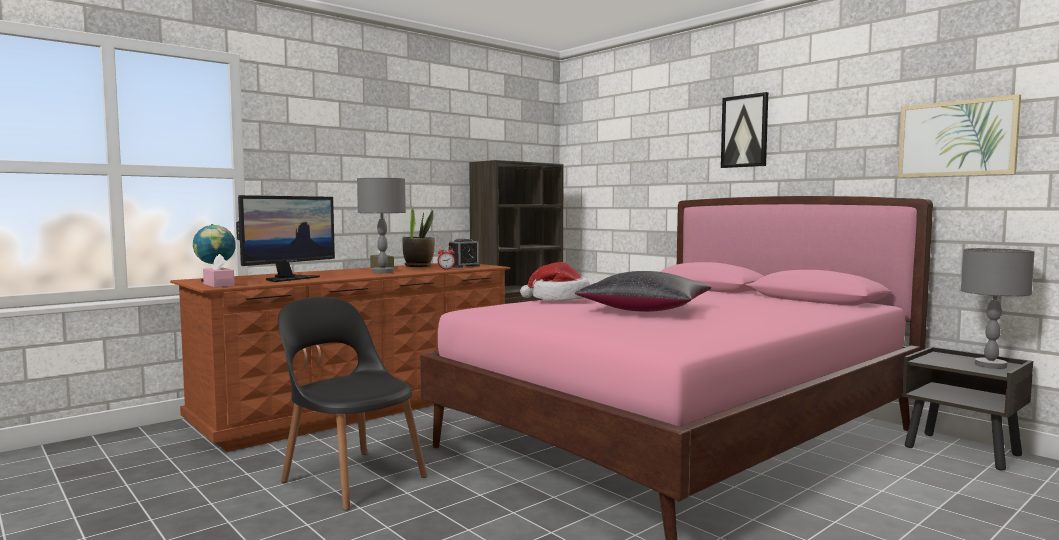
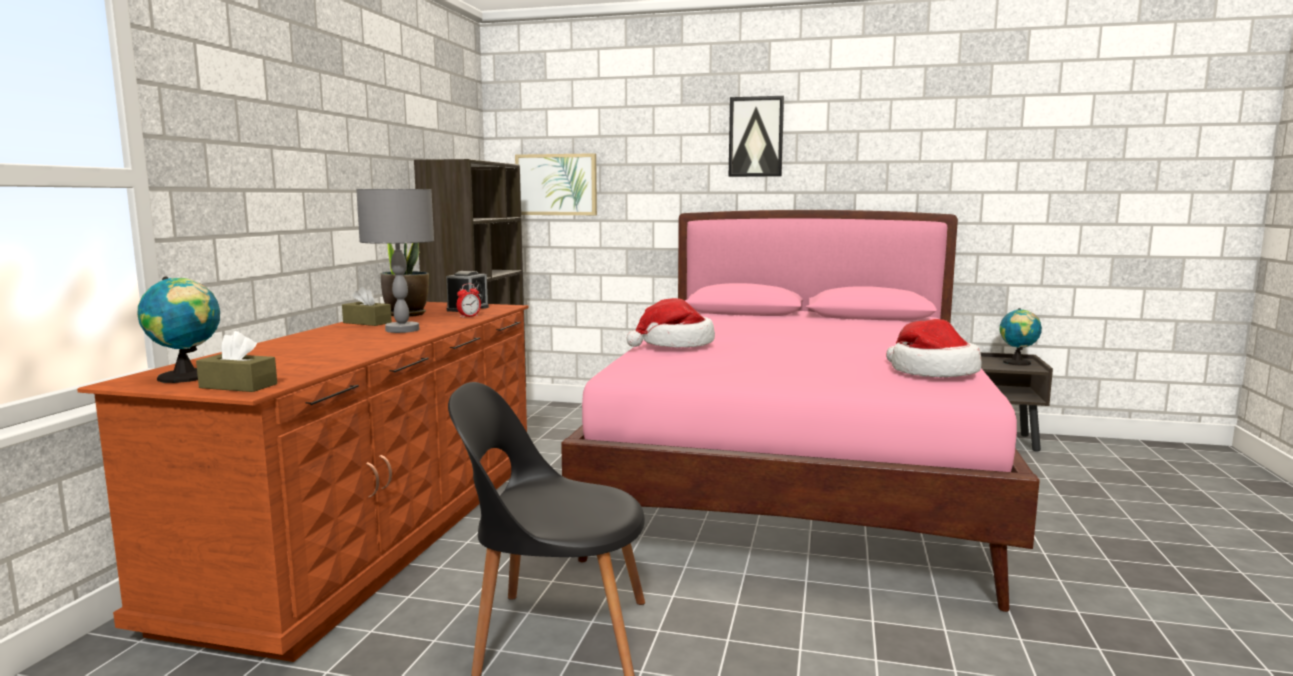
camera: 35 degrees left, 5 degrees up
pink tissue box [203,254,235,287] -> brown tissue box [196,331,277,392]
monitor [236,195,335,282] -> none
black pillow [575,271,711,312] -> none
picture [898,94,1021,178] -> picture moved to [515,153,597,215]
grey table lamp [961,248,1035,369] -> globe [999,308,1042,366]
none -> hat [886,319,982,377]

